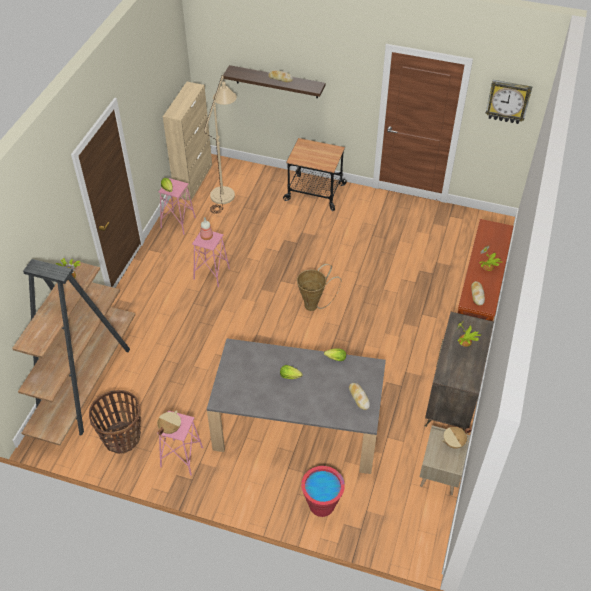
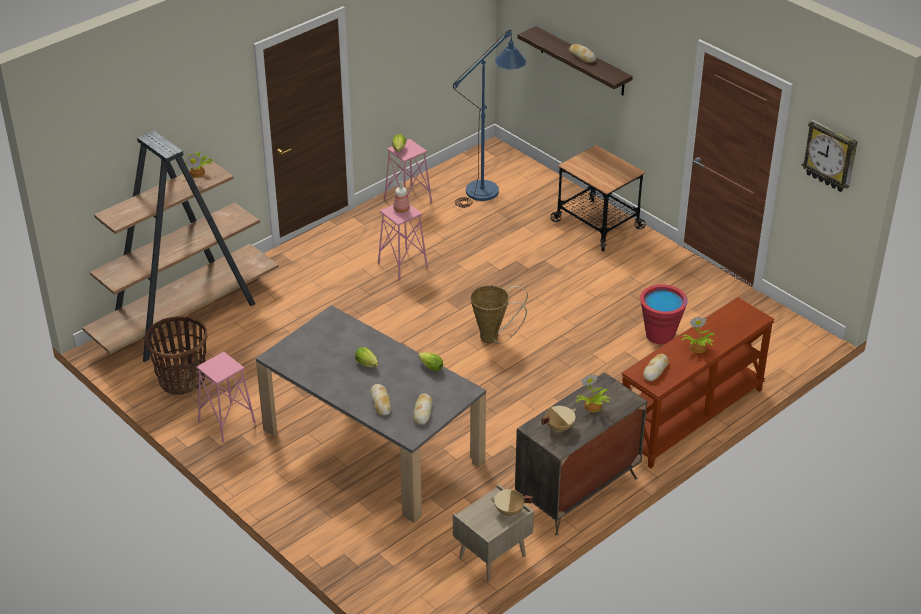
camera: 30 degrees right, 10 degrees down
beige cooking pot [157,411,181,436] -> beige cooking pot moved to [541,406,576,432]
beige cabinet [163,82,212,201] -> none
beige floor lamp [204,75,237,214] -> blue floor lamp [453,30,526,208]
red bucket [301,466,345,517] -> red bucket moved to [640,284,688,344]
none -> bread [371,384,391,415]

